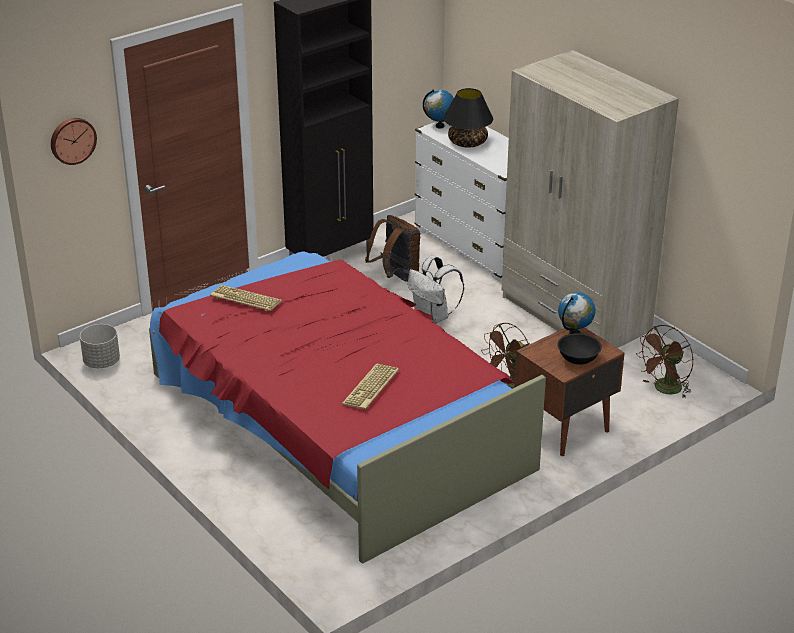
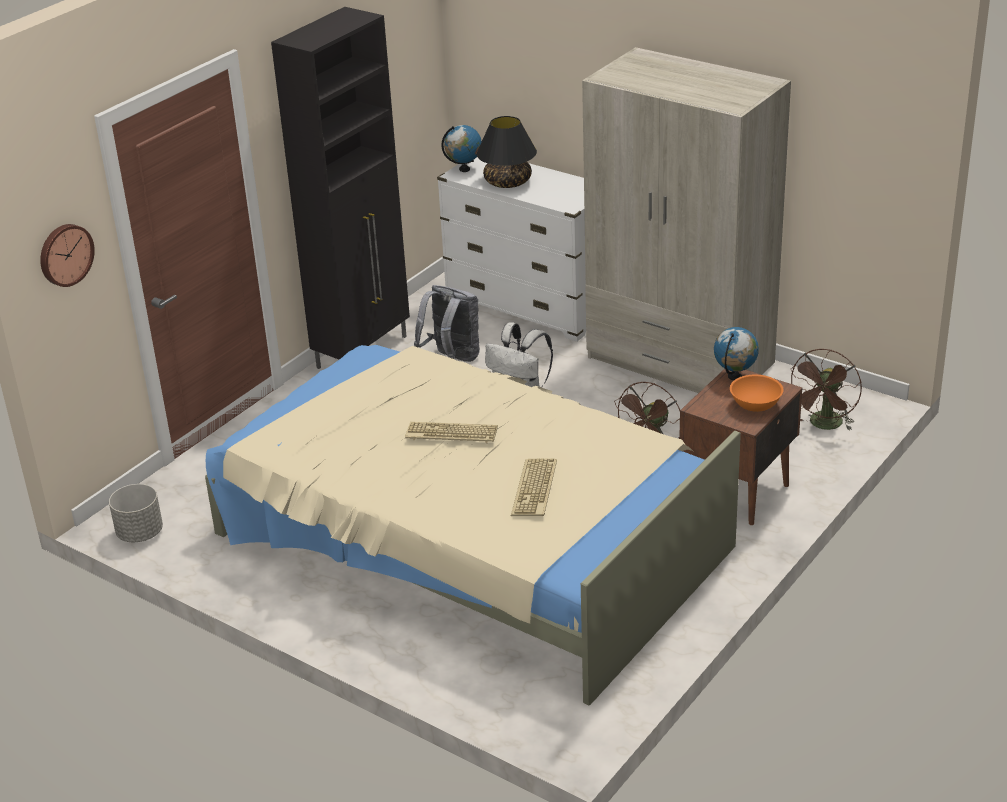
camera: 15 degrees left, 0 degrees up
red bed [149,251,546,564] -> beige bed [205,345,741,706]
keyboard [210,285,282,311] -> keyboard moved to [405,422,498,443]
brown backpack [365,215,421,282] -> grey backpack [414,285,480,362]
black bowl [557,333,602,365] -> orange bowl [730,375,784,412]

